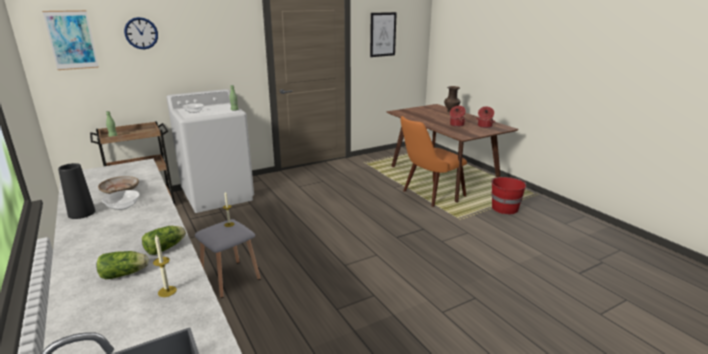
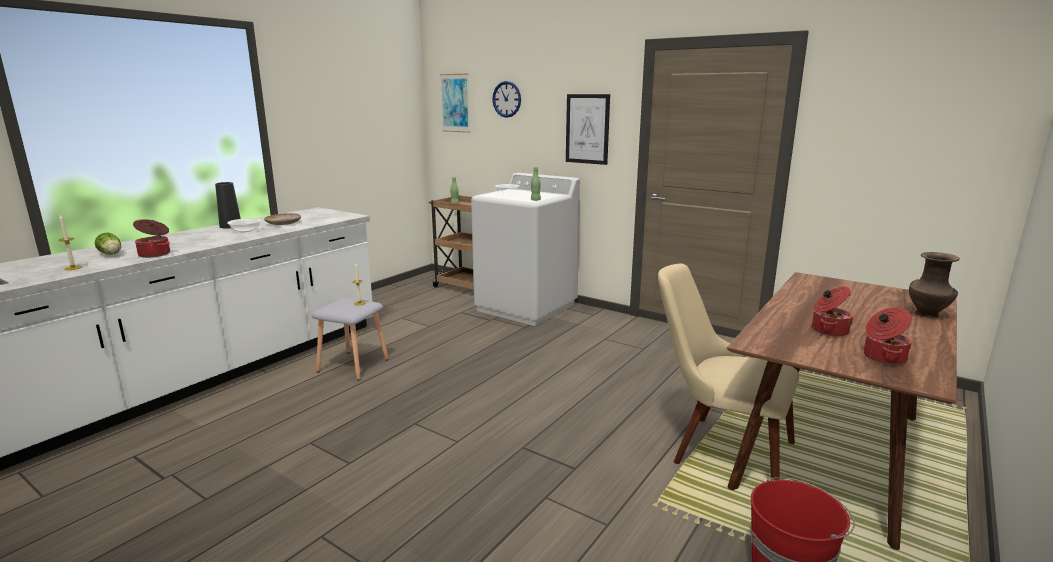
camera: 65 degrees right, 5 degrees down
lettuce [142,226,186,255] -> cooking pot [133,219,170,258]
picture [370,12,397,57] -> picture moved to [566,94,610,165]
orange chair [400,116,467,207] -> beige chair [658,263,799,480]

